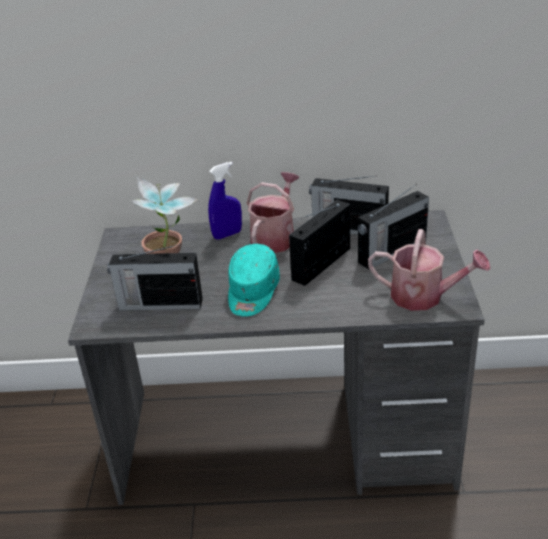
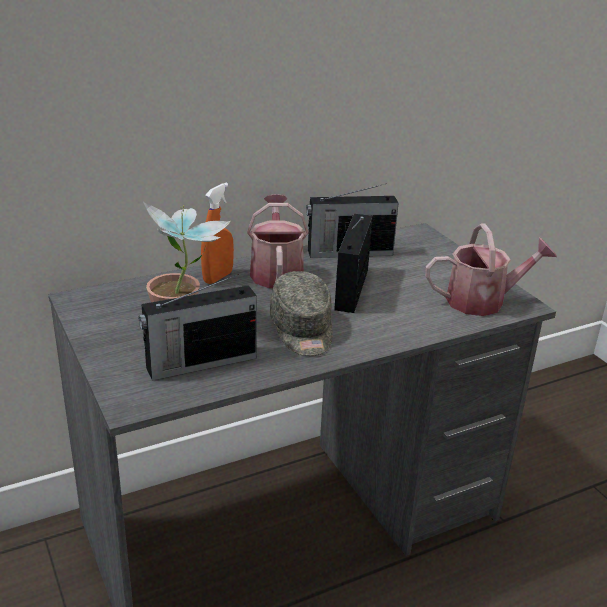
camera: 30 degrees left, 5 degrees down
blue spray bottle [208,162,242,240] -> orange spray bottle [201,183,234,284]
turquoise cap [228,244,280,317] -> grey cap [270,271,333,356]
radio [358,184,429,270] -> none

